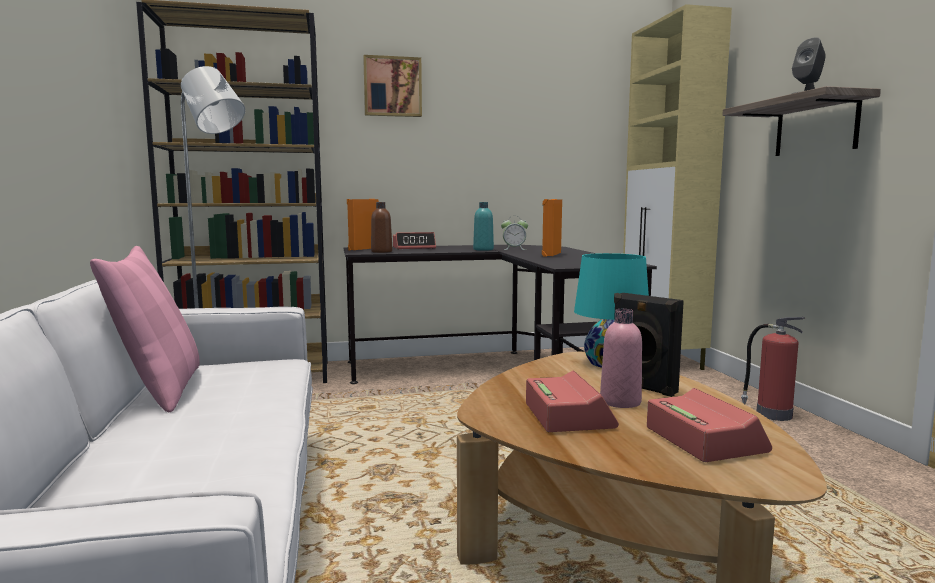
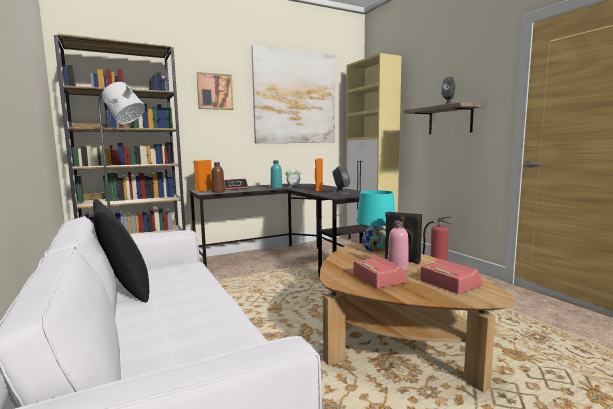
camera: 15 degrees left, 0 degrees up
pink pillow [90,246,200,413] -> black pillow [93,199,149,302]
none -> picture [251,45,335,143]
none -> grey speaker [332,165,350,195]

